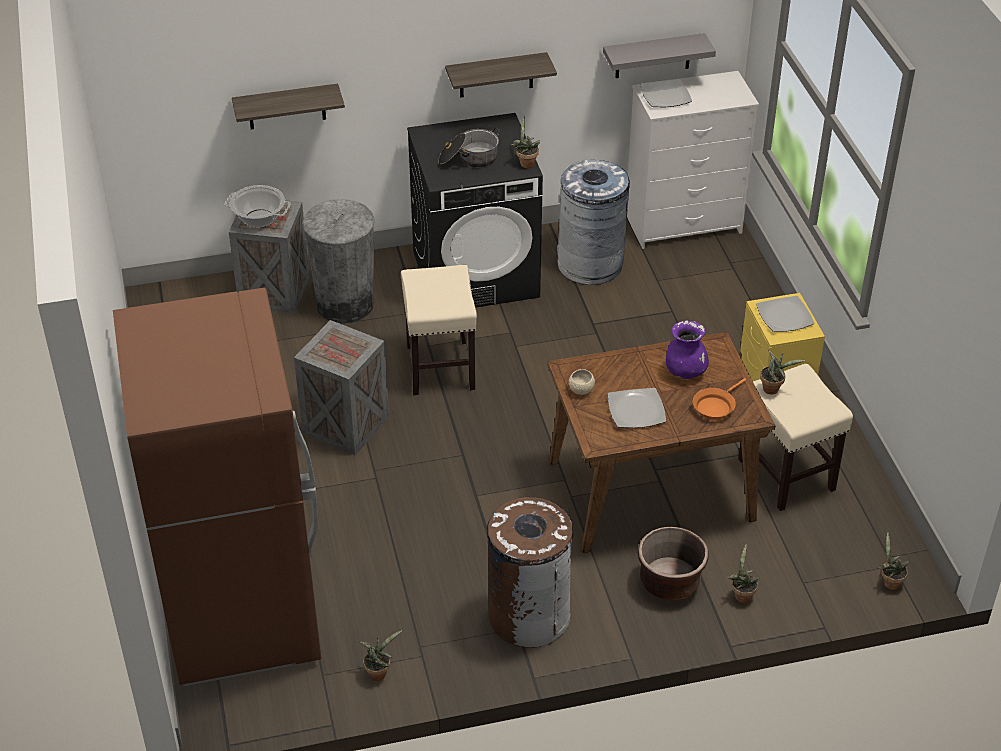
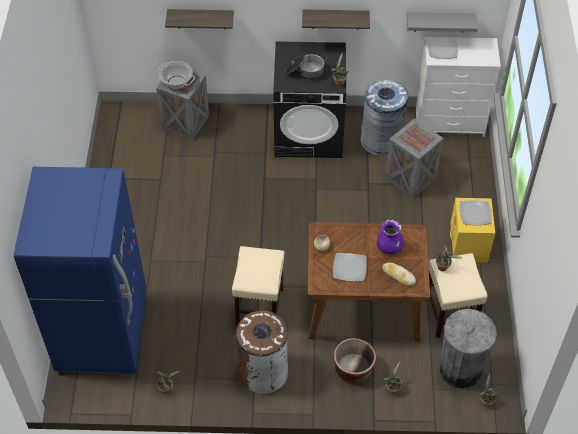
camera: 15 degrees right, 10 degrees up
brown fridge [113,287,321,686] -> blue fridge [14,167,147,374]
crate [294,320,389,456] -> crate moved to [385,118,444,198]
grey trash can [302,199,375,323] -> grey trash can moved to [440,309,497,389]
beige stool [401,265,477,395] -> beige stool moved to [232,246,285,325]
orange frying pan [693,378,746,420] -> bread [382,262,416,286]

